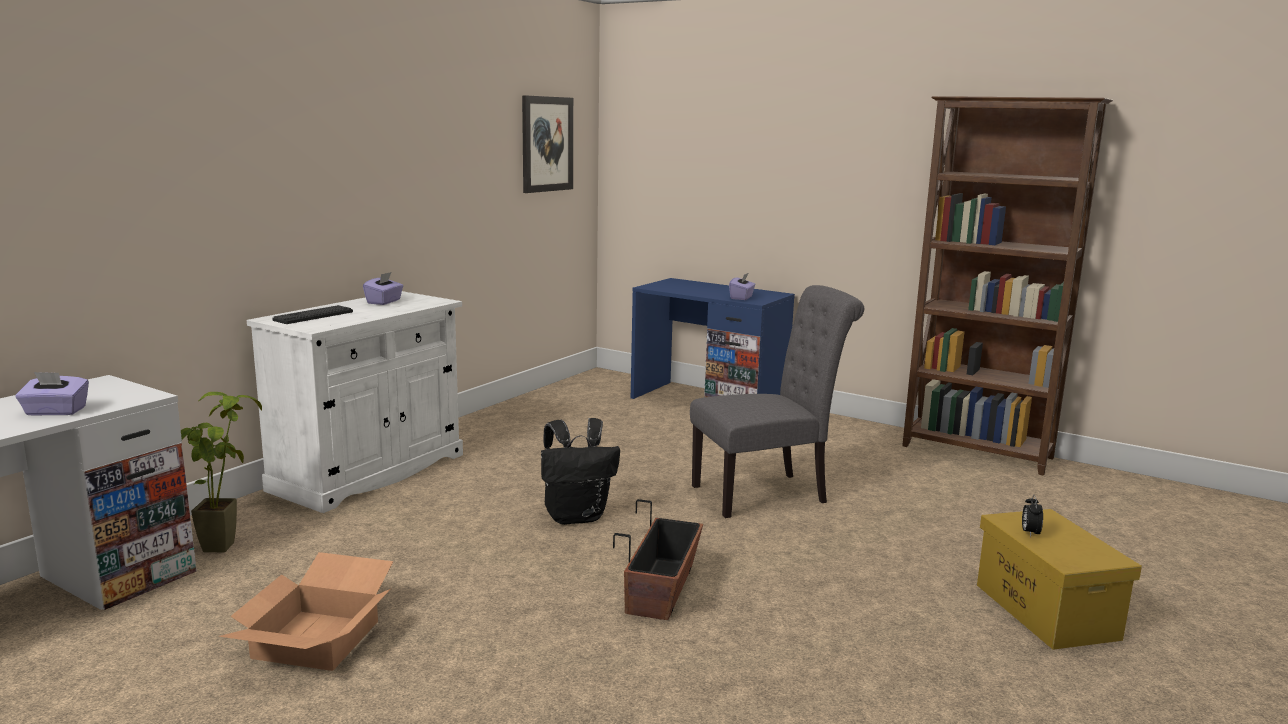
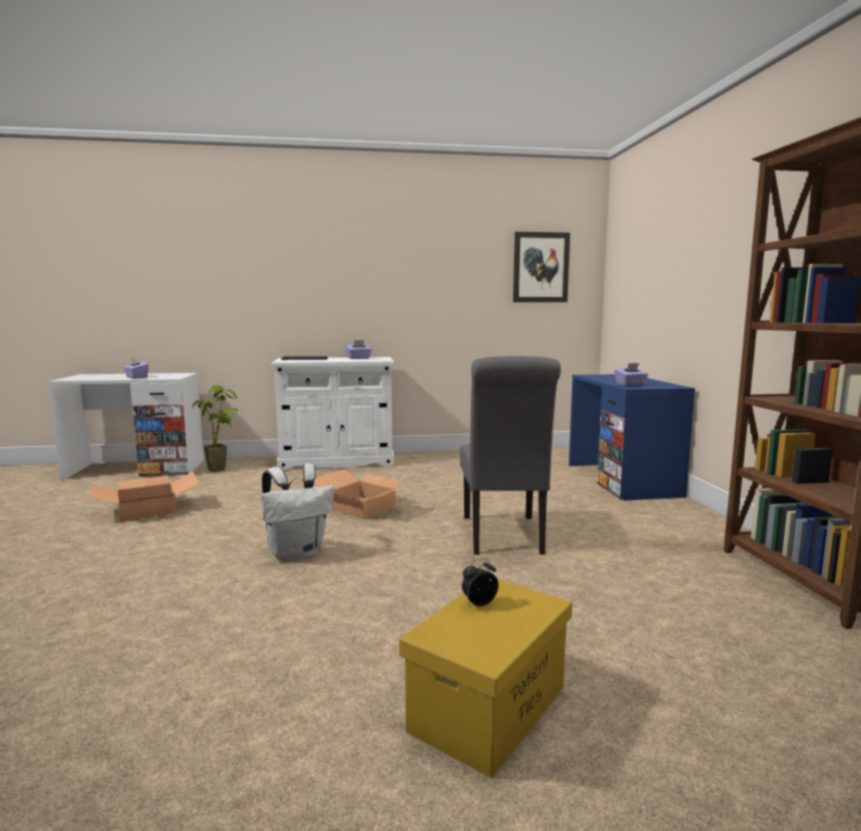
camera: 50 degrees right, 5 degrees down
black backpack [541,418,620,525] -> cardboard box [314,469,411,519]
planter [613,499,703,620] -> white backpack [262,463,334,561]
grey chair [690,285,864,518] -> grey chair turned 60 degrees clockwise [460,356,561,554]

